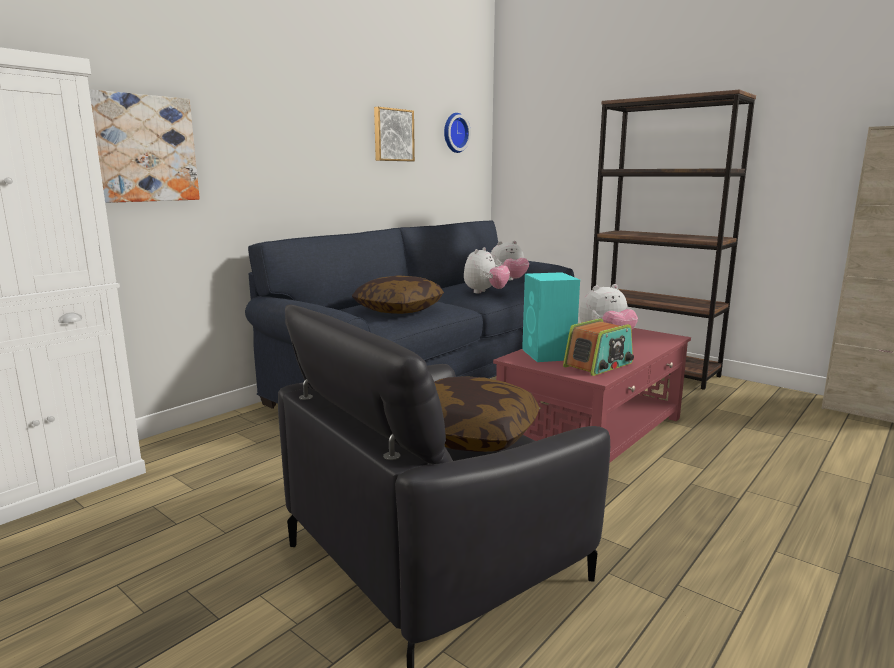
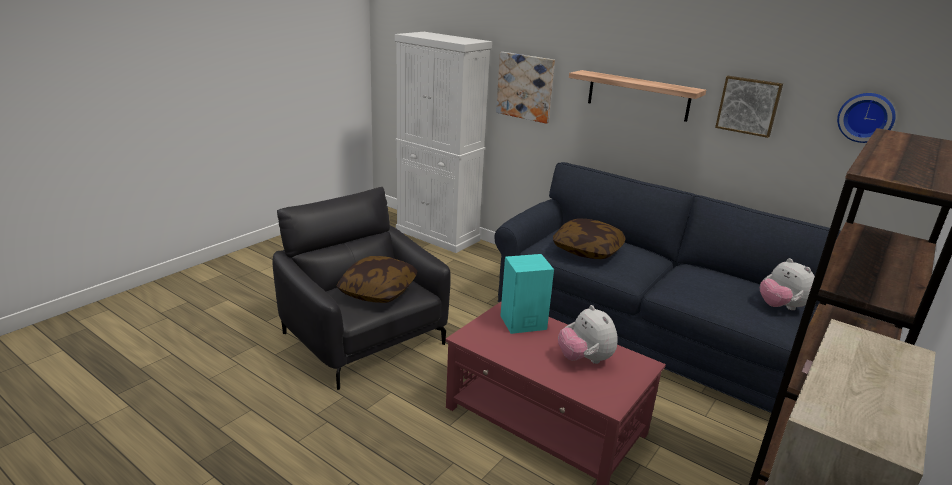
camera: 85 degrees right, 10 degrees up
plush toy [464,247,510,293] -> none
radio [563,318,634,376] -> none
none -> shelf [569,70,706,122]

